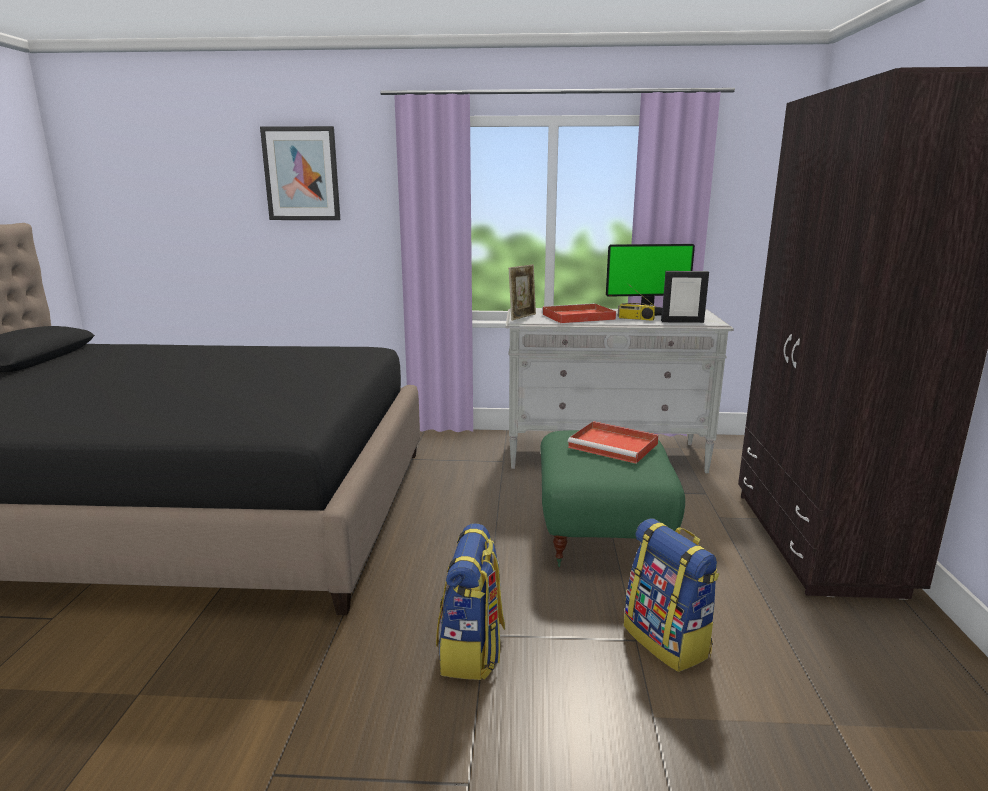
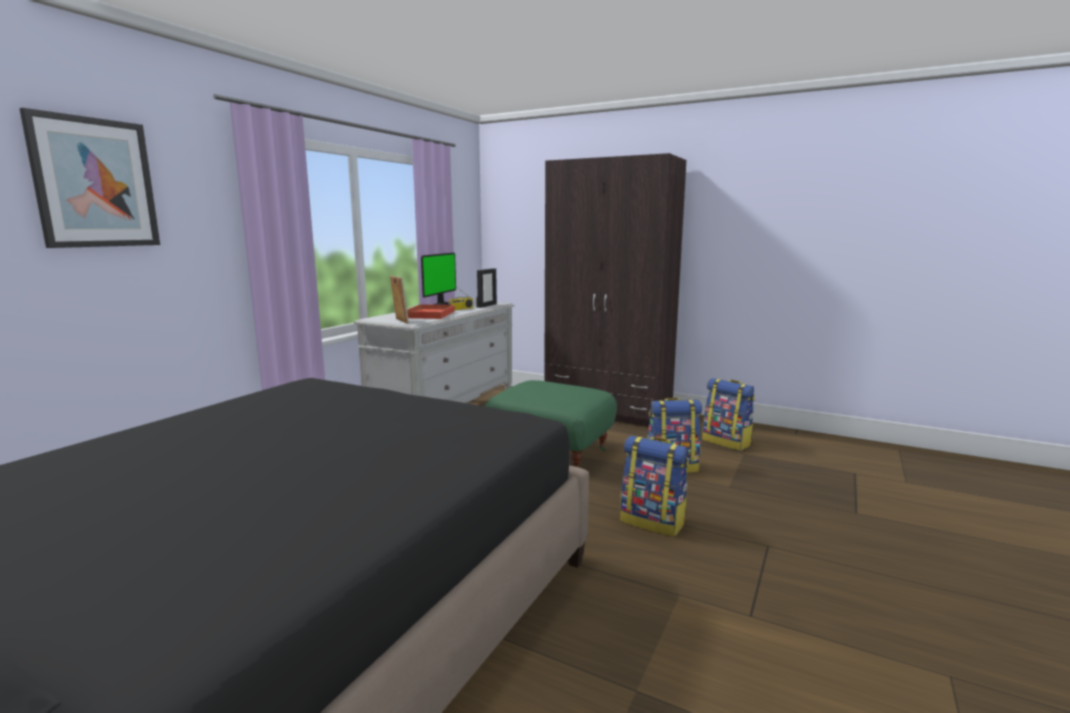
camera: 65 degrees left, 5 degrees down
red tray [568,421,659,464] -> none
none -> backpack [702,378,755,451]

